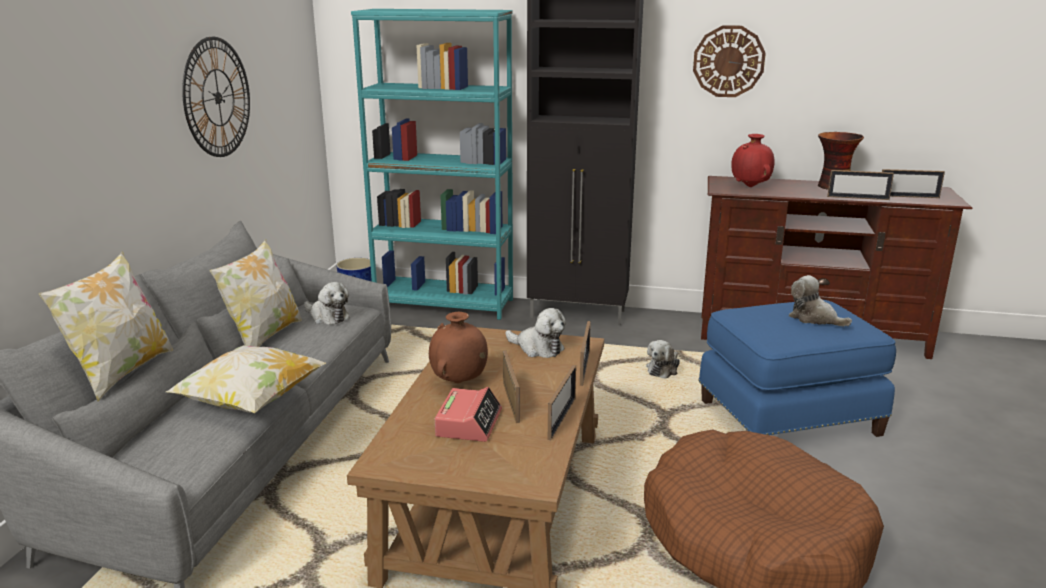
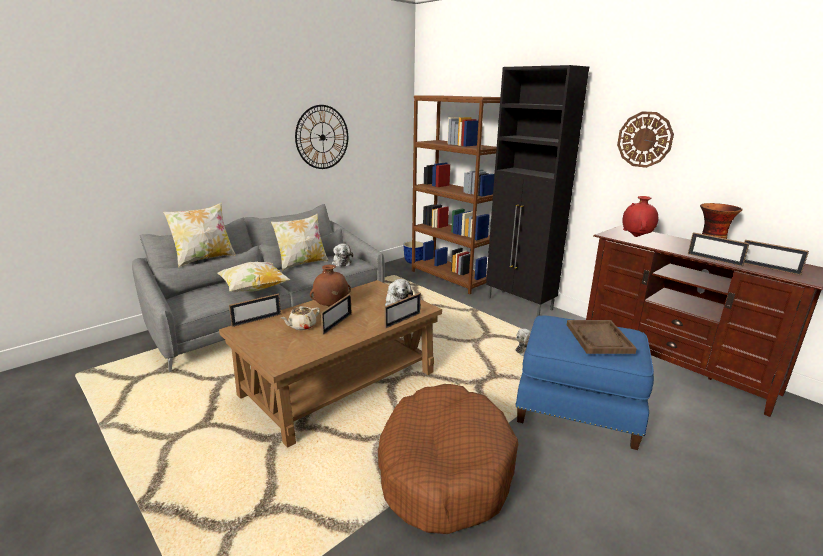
camera: 35 degrees right, 0 degrees up
turquoise bookcase [351,9,513,320] -> brown bookcase [412,95,500,294]
alarm clock [435,387,502,442] -> beige teapot [281,306,320,330]
picture frame [548,365,576,440] -> picture frame moved to [229,294,281,327]
plush toy [789,275,852,327] -> brown tray [567,320,637,354]

